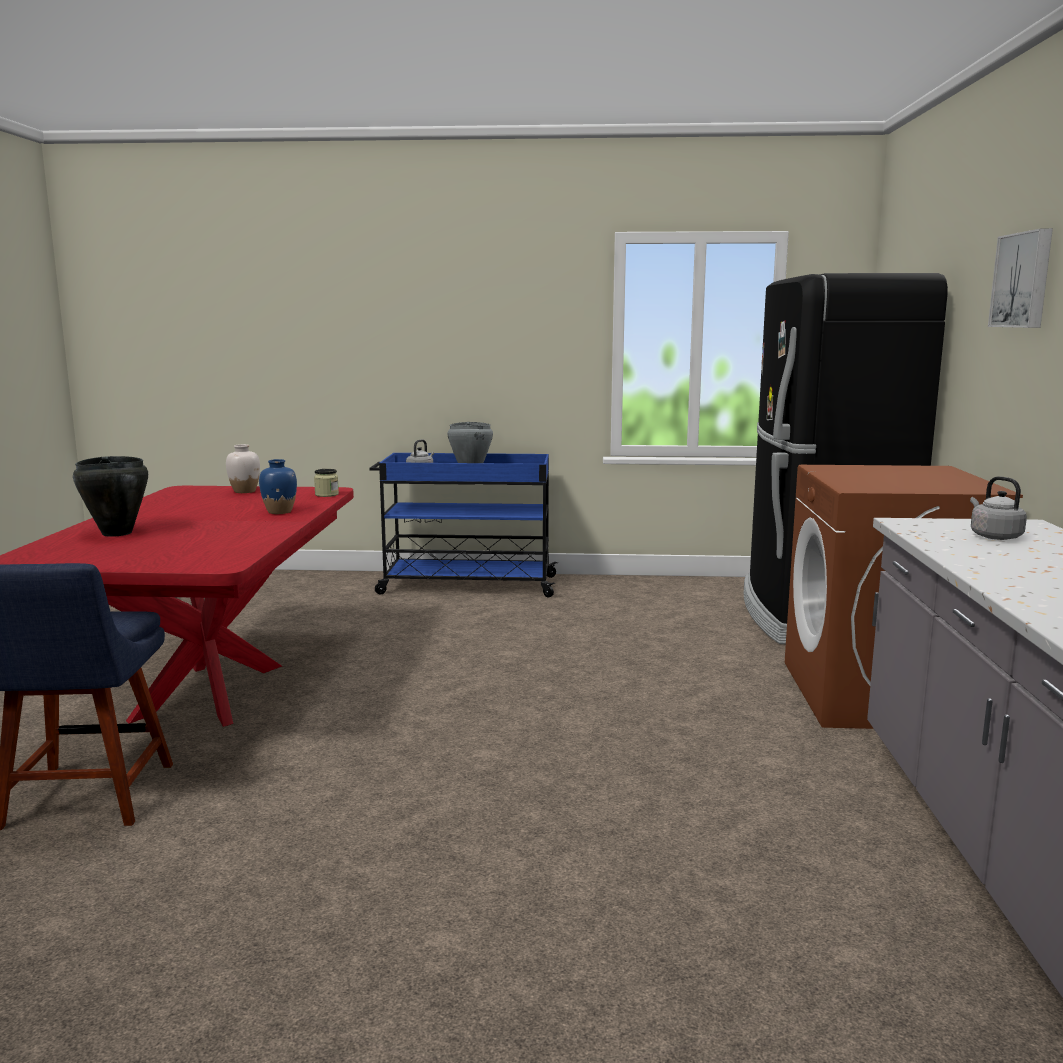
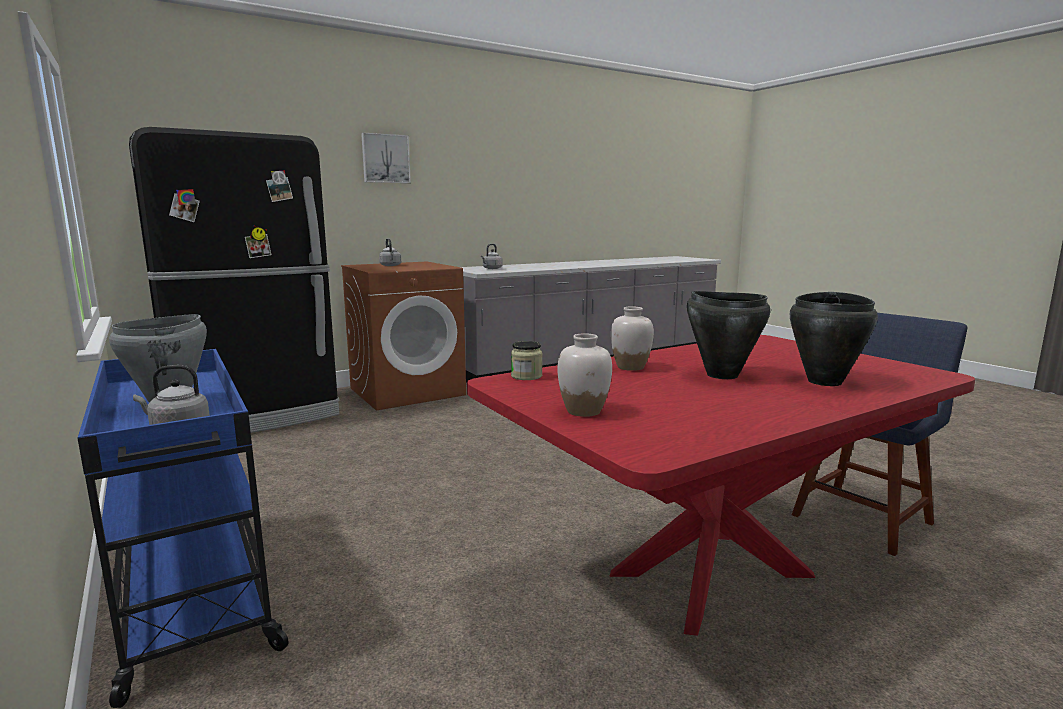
camera: 125 degrees left, 0 degrees up
blue vase [259,459,297,514] -> white vase [611,306,654,371]
none -> grey kettle [379,238,402,266]
none -> black cooking pot [687,291,770,379]

